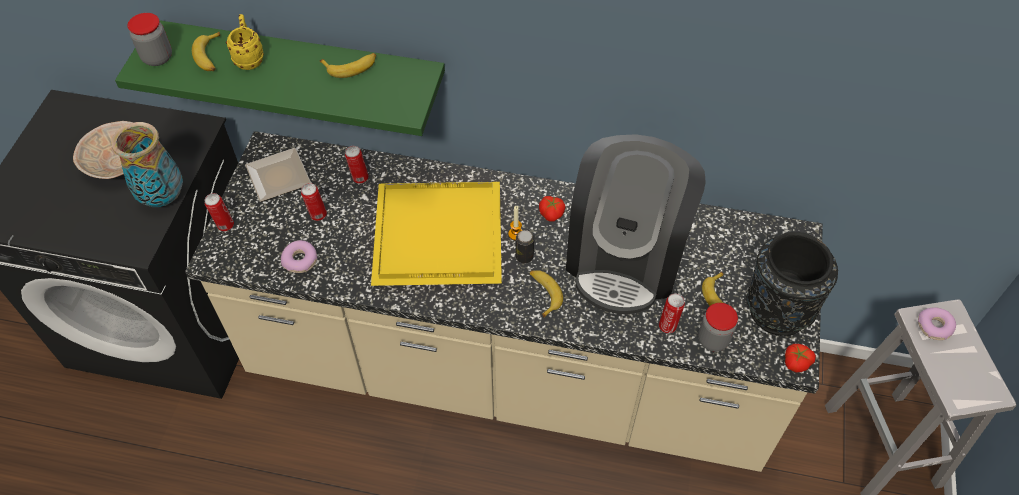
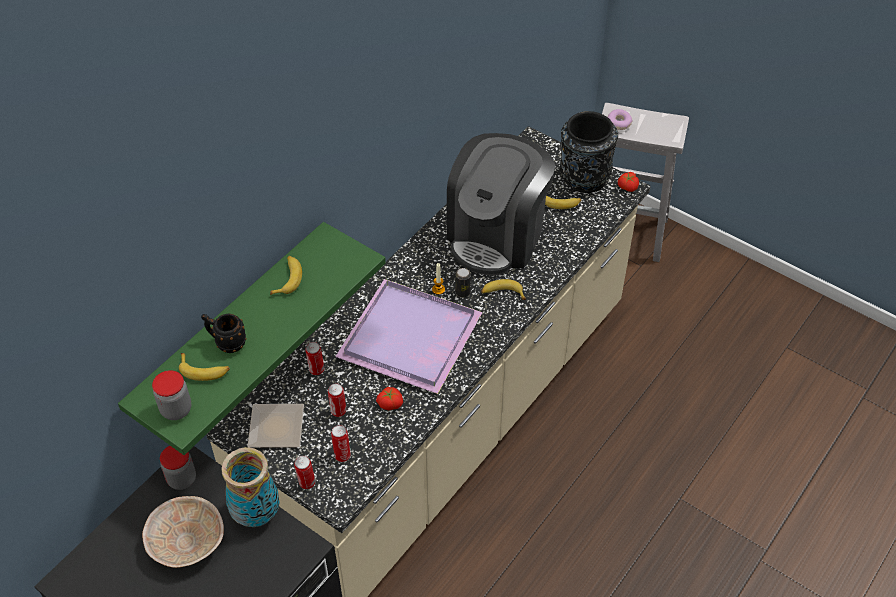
camera: 65 degrees left, 5 degrees down
yellow mug [226,14,264,70] -> black mug [201,314,246,353]
donut [281,240,317,273] -> none
yellow tray [371,182,502,286] -> purple tray [335,279,483,394]
tomato [539,196,565,222] -> tomato moved to [376,387,403,410]
coffee machine [566,134,706,314] -> coffee machine turned 75 degrees clockwise [447,133,555,275]
can [659,294,685,333] -> can moved to [331,425,351,462]
jar [698,303,738,351] -> jar moved to [160,446,196,490]

